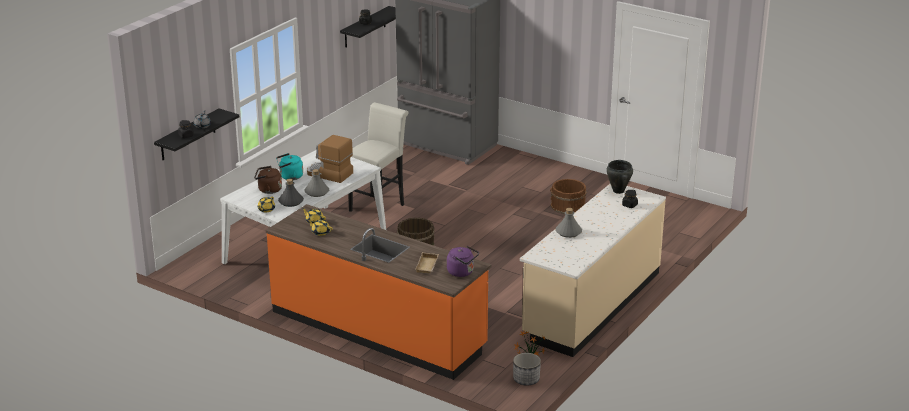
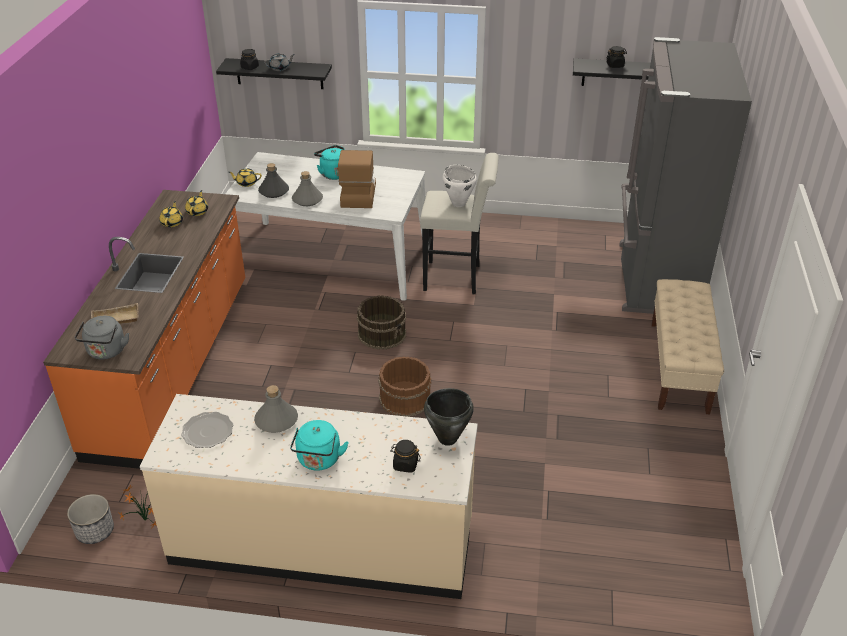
camera: 65 degrees right, 10 degrees up
brown kettle [254,166,282,194] -> none
purple kettle [447,246,479,277] -> grey kettle [75,316,129,359]
brown bucket [550,179,587,214] -> brown bucket moved to [378,356,432,417]
none -> plate [181,412,233,448]
none -> turquoise kettle [290,420,349,471]
none -> white cooking pot [442,165,477,207]
none -> beige bench [651,279,724,414]

